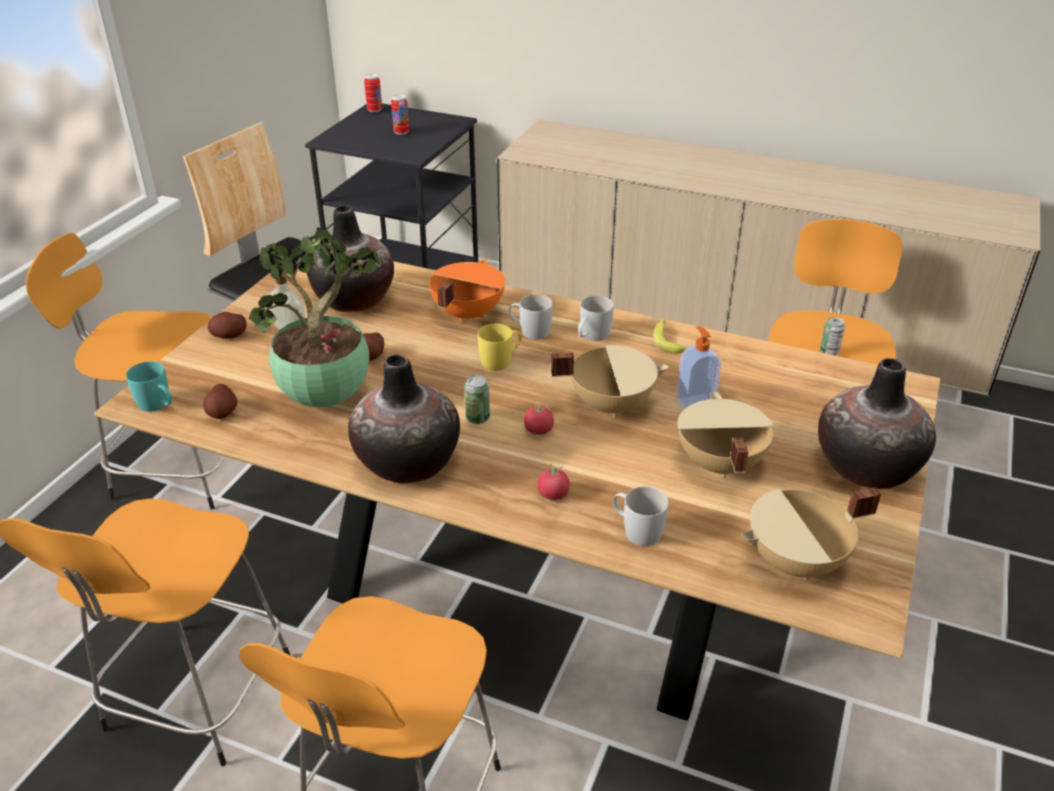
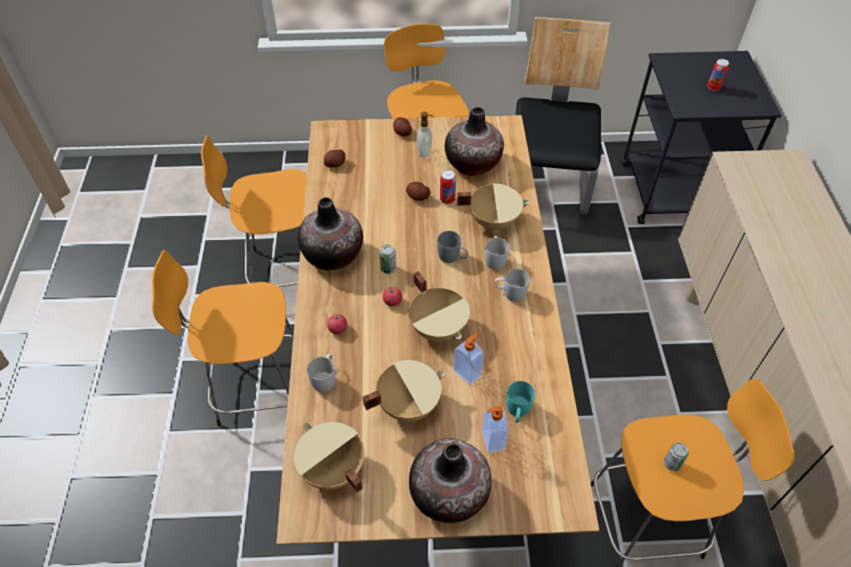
camera: 65 degrees right, 15 degrees up
turquoise mug [126,361,172,412] -> turquoise mug moved to [506,381,535,423]
potted plant [249,227,380,407] -> none
can [364,74,382,113] -> can moved to [440,170,456,204]
orange cooking pot [429,259,506,323] -> beige cooking pot [457,184,530,231]
yellow mug [478,324,522,371] -> grey mug [437,231,468,263]
banana [654,318,686,354] -> none
none -> soap dispenser [482,406,509,453]

